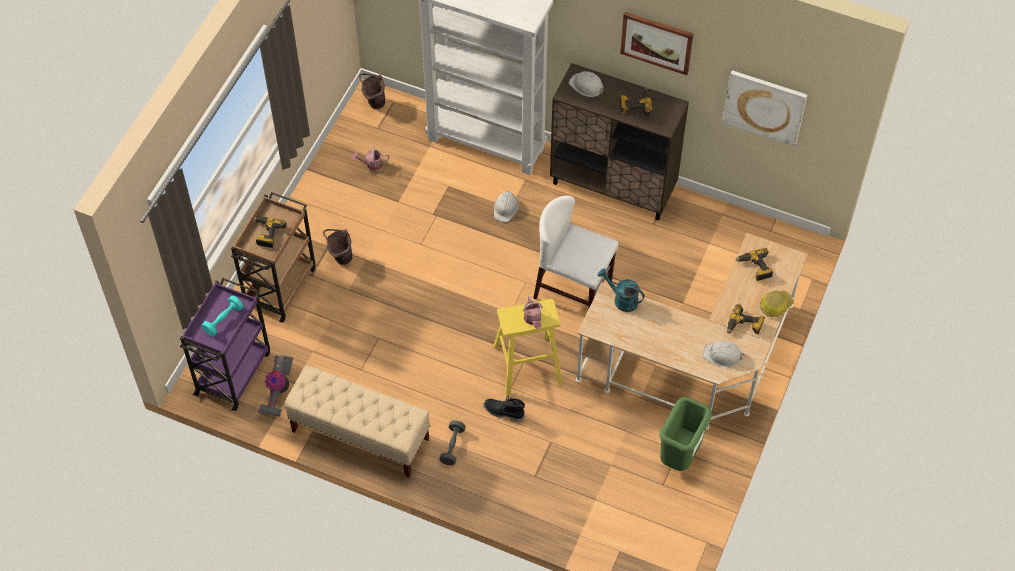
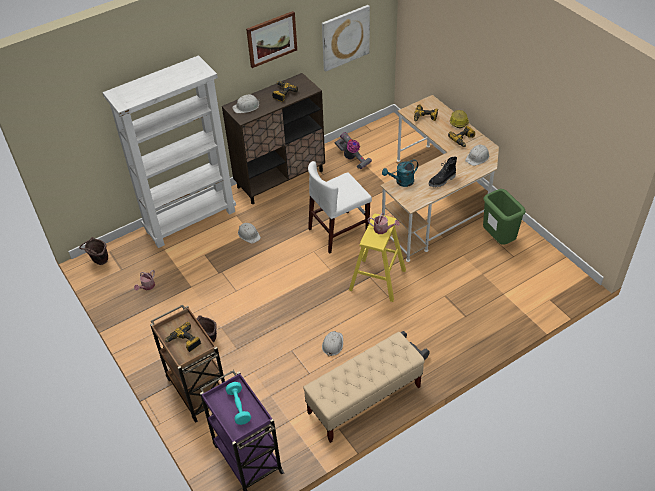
camera: 55 degrees left, 10 degrees down
vacuum cleaner [258,355,293,417] -> vacuum cleaner moved to [334,132,372,170]
black boot [484,396,525,422] -> black boot moved to [428,157,457,187]
none -> white hard hat [322,331,343,356]

